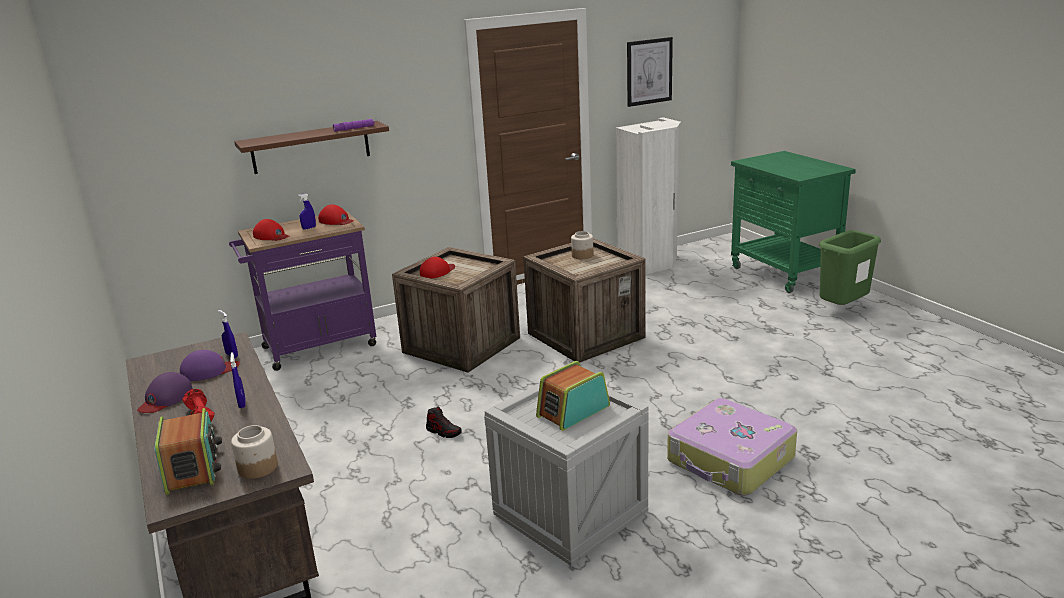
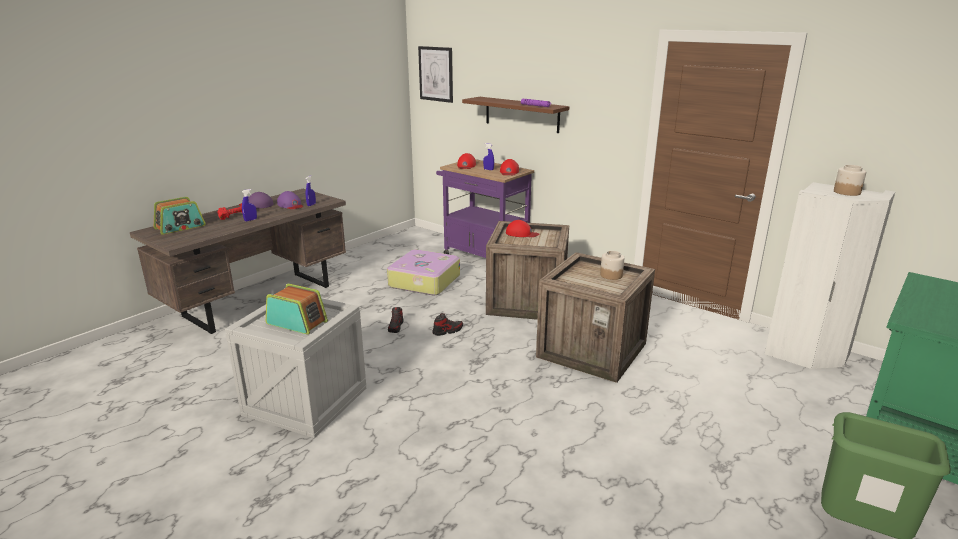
camera: 65 degrees right, 0 degrees up
jar [231,425,278,479] -> jar moved to [834,165,866,196]
picture [627,37,673,107] -> picture moved to [418,46,453,103]
suitcase [667,398,797,495] -> suitcase moved to [387,249,460,295]
none -> shoe [432,313,463,336]

